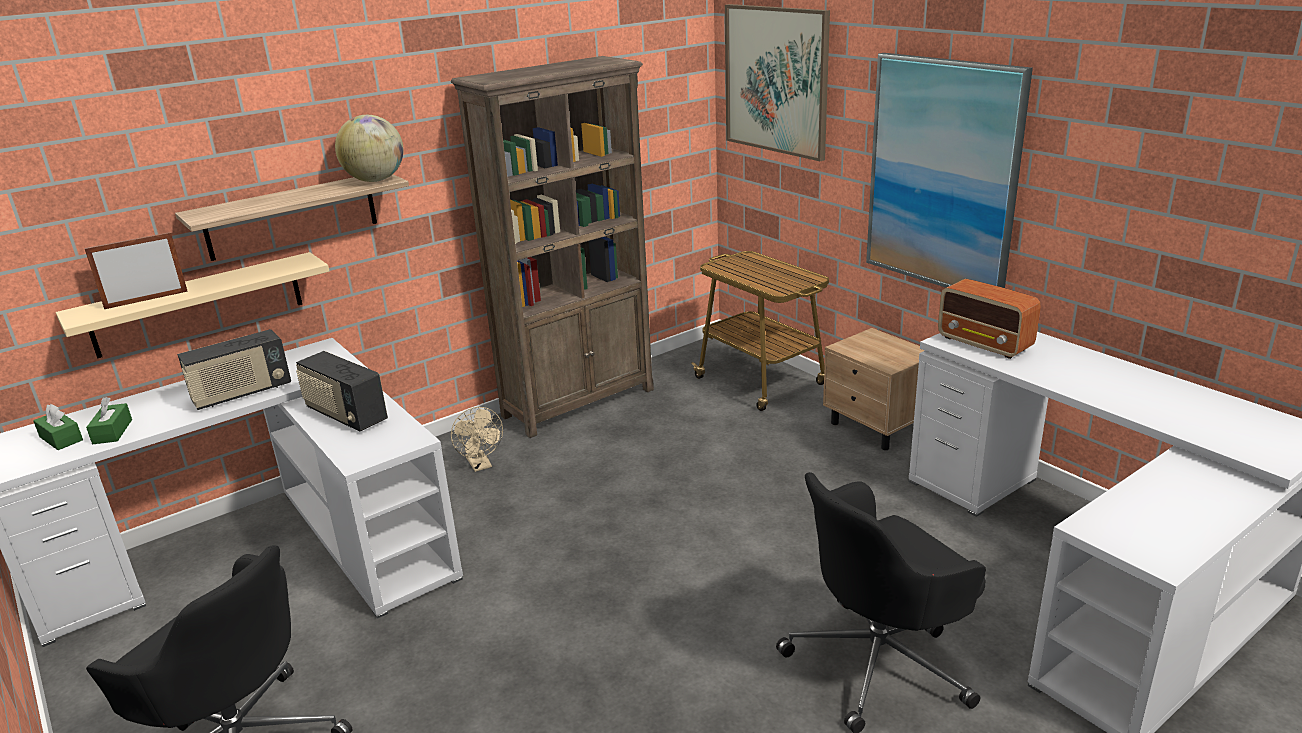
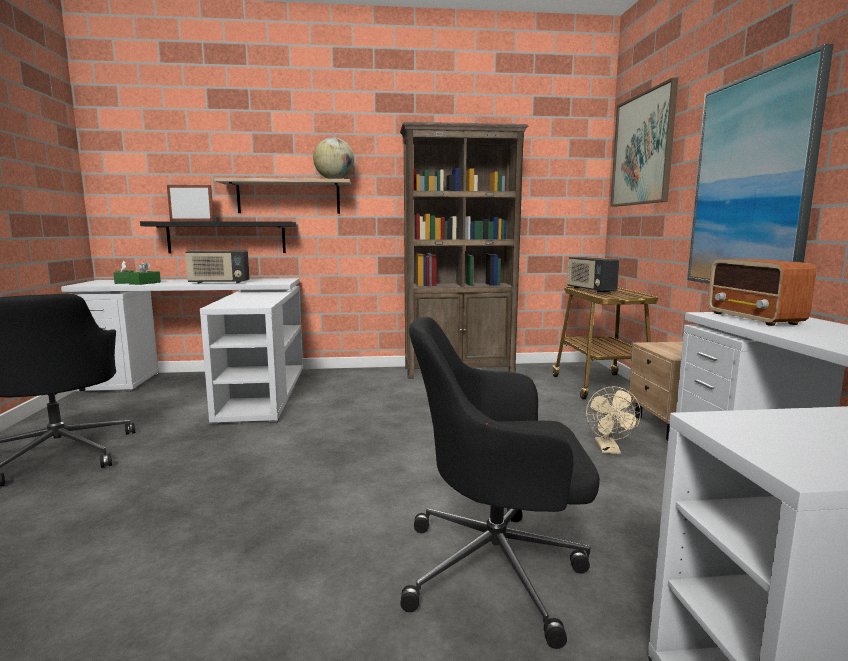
camera: 30 degrees right, 15 degrees down
beige shelf [56,252,329,358] -> black shelf [140,221,296,254]
radio [296,351,388,431] -> radio moved to [567,257,620,292]
beige fan [451,407,503,472] -> beige fan moved to [586,386,641,454]

